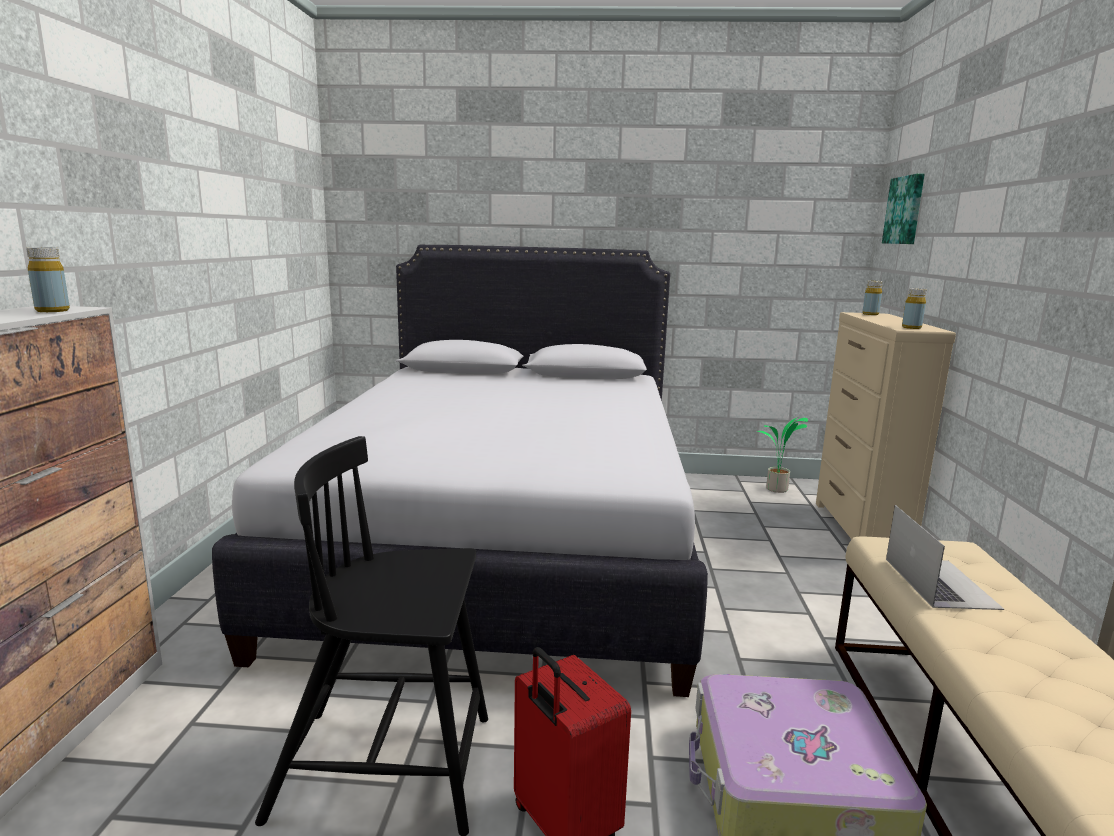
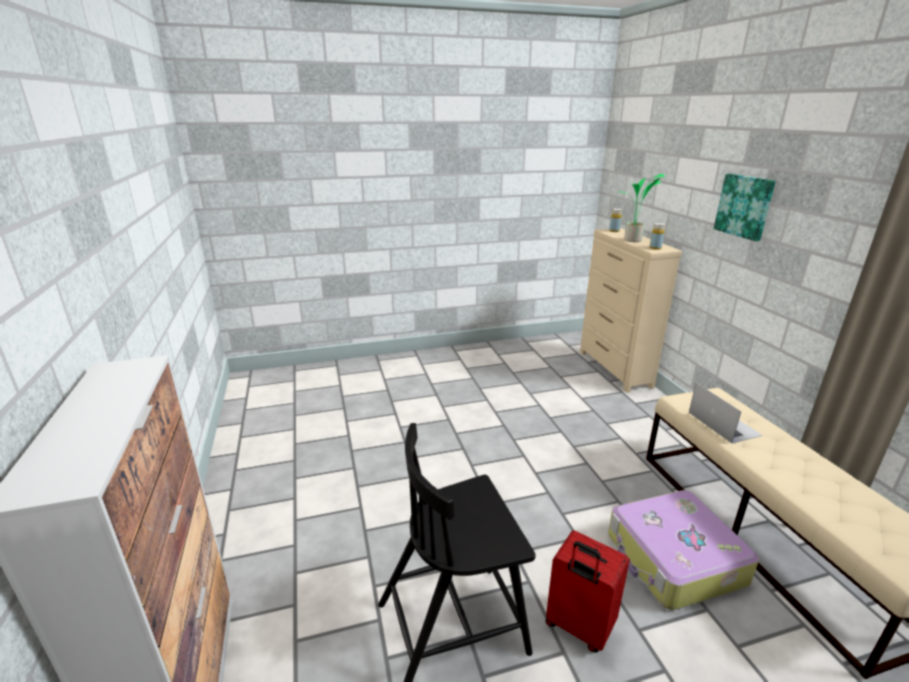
camera: 20 degrees left, 10 degrees up
yellow bottle [26,247,70,312] -> none
white bed [212,245,708,697] -> none
potted plant [756,417,808,493] -> potted plant moved to [622,174,665,242]
picture [882,173,925,244] -> picture moved to [714,174,776,241]

